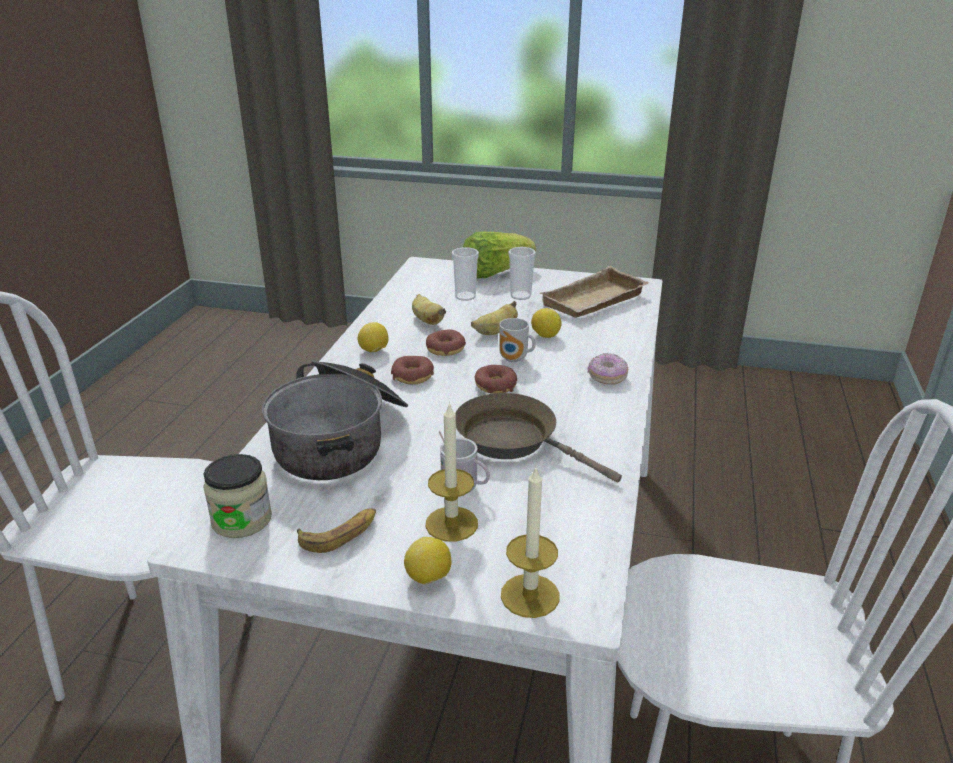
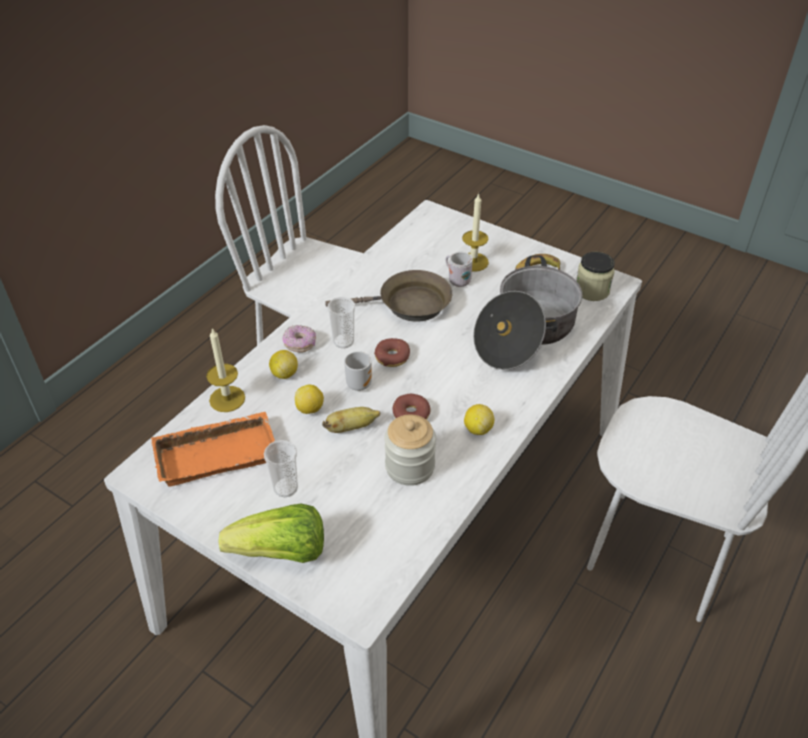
camera: 160 degrees left, 15 degrees up
donut [391,356,434,384] -> none
lemon [404,537,451,585] -> lemon moved to [269,350,298,379]
banana [412,294,446,325] -> jar [384,414,436,486]
cup [452,247,479,301] -> cup moved to [327,297,355,348]
brown frying pan [455,393,622,482] -> brown frying pan turned 60 degrees counterclockwise [326,270,452,322]
candle [501,465,559,618] -> candle moved to [206,328,245,412]
beige tray [540,266,649,318] -> orange tray [151,411,275,487]

